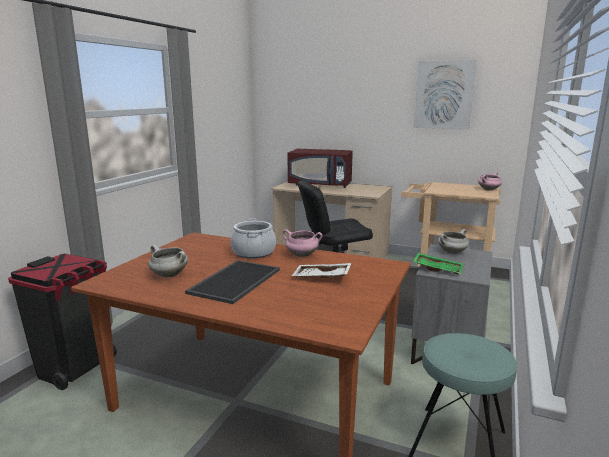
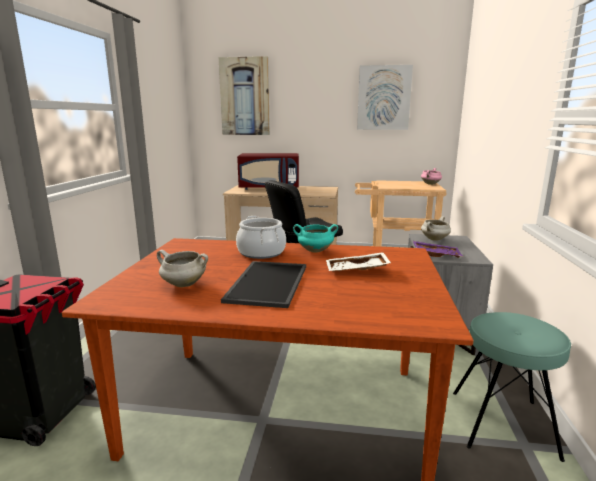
camera: 15 degrees left, 0 degrees up
pink cooking pot [282,229,323,257] -> turquoise cooking pot [293,224,338,253]
green tray [413,253,463,274] -> purple tray [413,241,464,258]
none -> picture [219,56,270,135]

